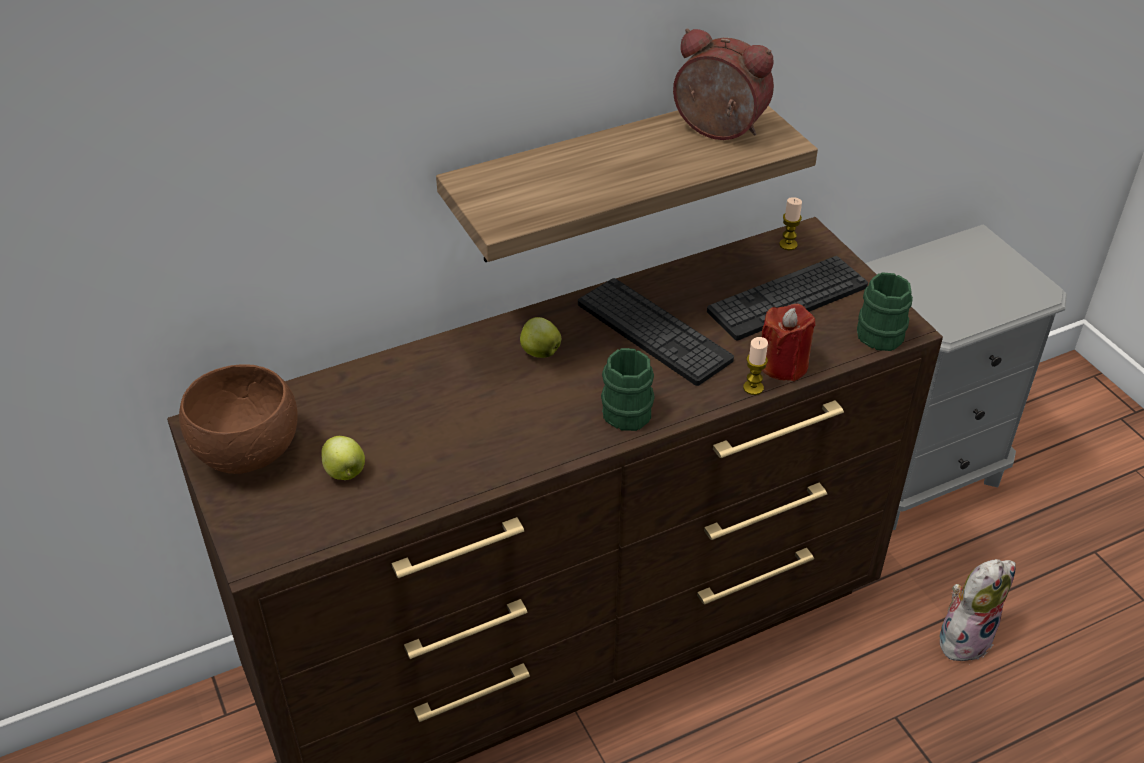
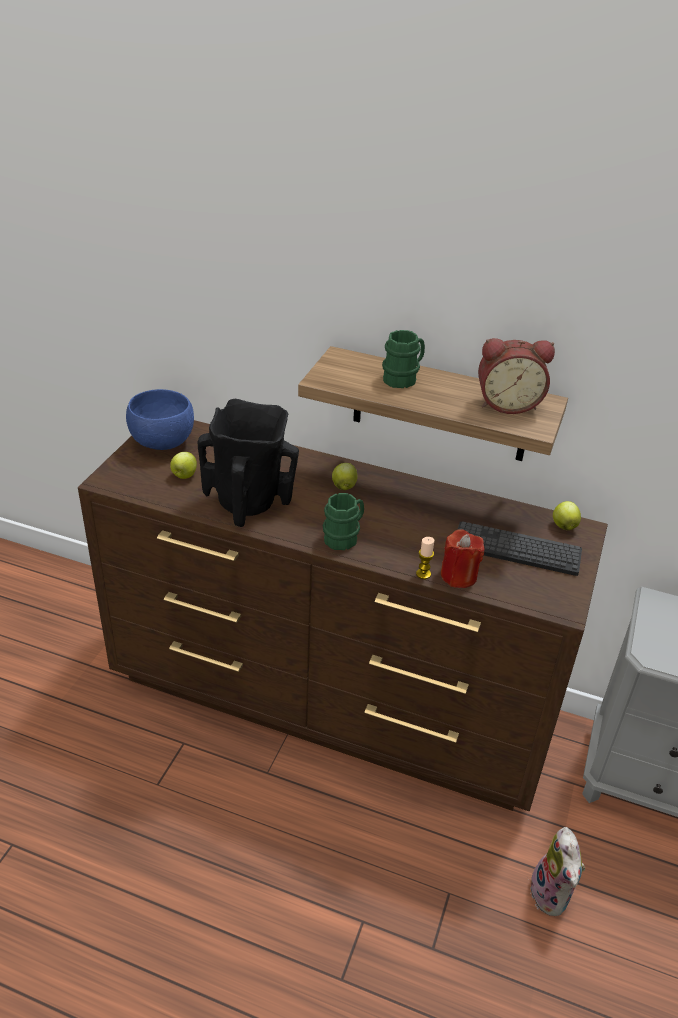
camera: 45 degrees right, 5 degrees down
brown bowl [179,364,298,474] -> blue bowl [126,389,194,450]
keyboard [578,278,734,386] -> none
alarm clock [673,28,774,140] -> alarm clock turned 105 degrees clockwise [478,338,555,414]
candle [779,197,802,250] -> apple [553,501,581,530]
green mug [857,272,913,351] -> green mug moved to [382,330,425,388]
plush toy [940,559,1016,665] -> plush toy turned 75 degrees clockwise [530,827,585,916]
none -> black vase [198,399,299,527]

